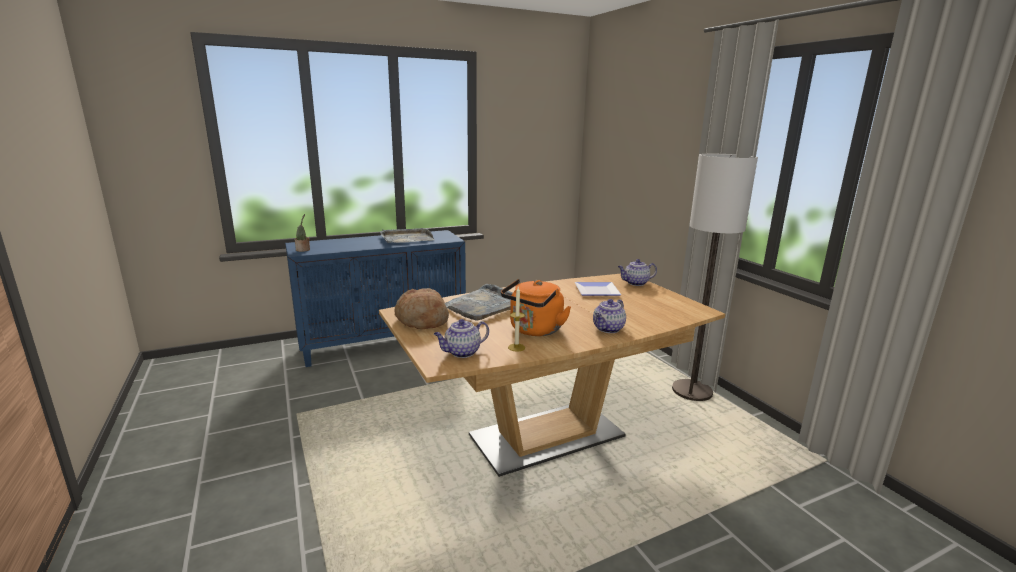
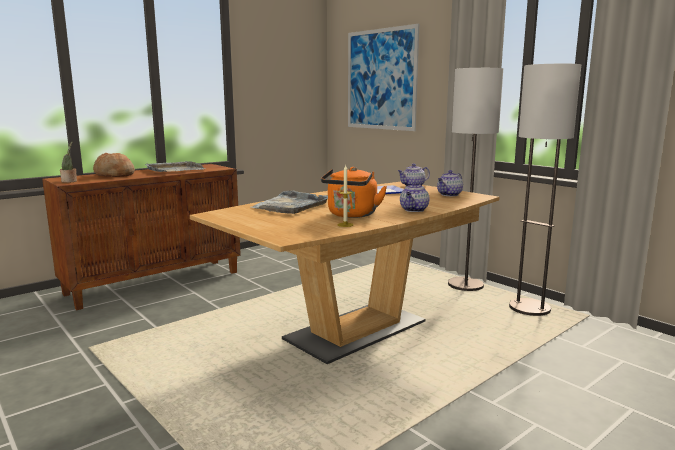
camera: 15 degrees left, 5 degrees down
blue cabinet [285,230,466,367] -> brown cabinet [42,164,241,310]
bread [395,288,449,329] -> bread moved to [93,153,135,177]
teapot [434,319,489,358] -> teapot moved to [437,170,463,196]
none -> picture [348,24,419,131]
none -> floor lamp [509,64,581,316]

